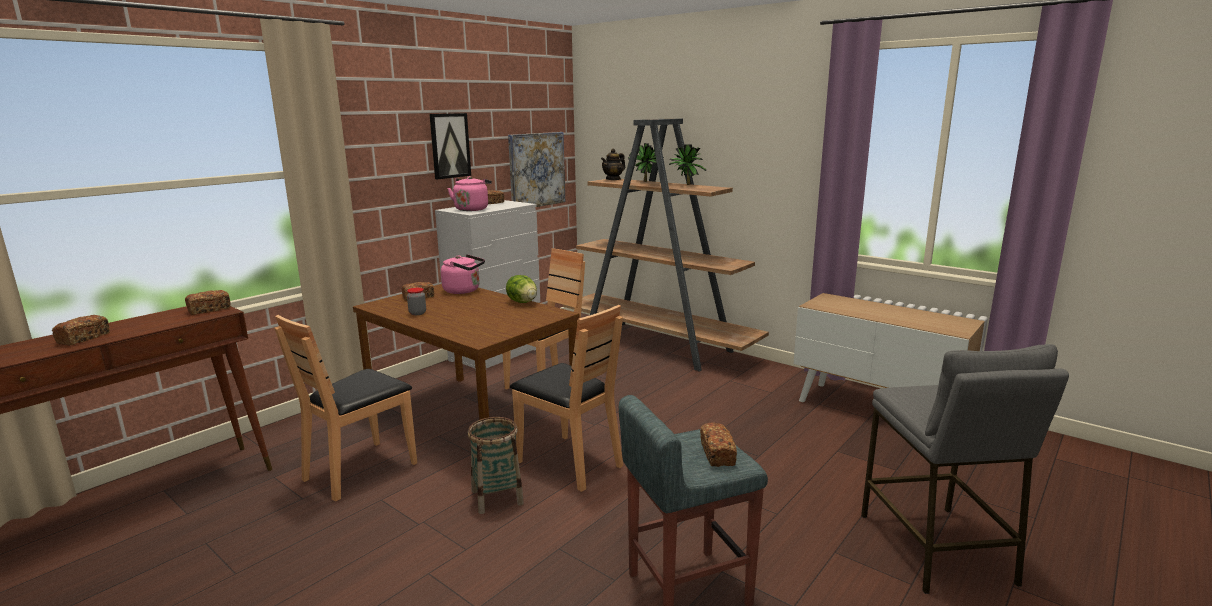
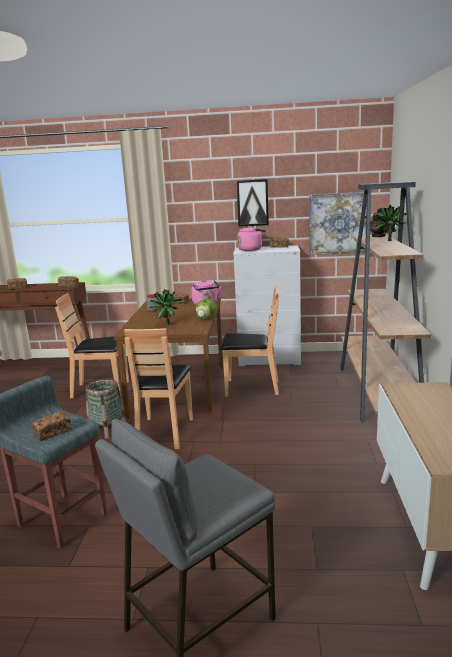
camera: 55 degrees right, 0 degrees up
potted plant [669,144,707,185] -> potted plant moved to [150,289,184,325]

